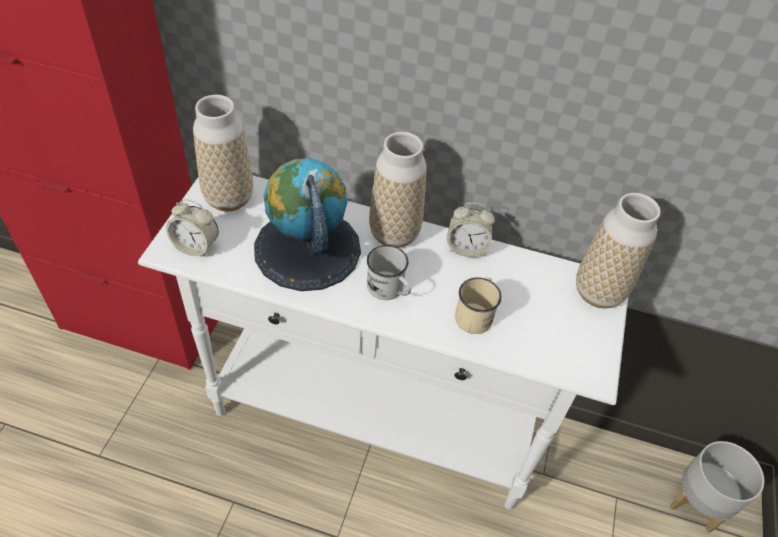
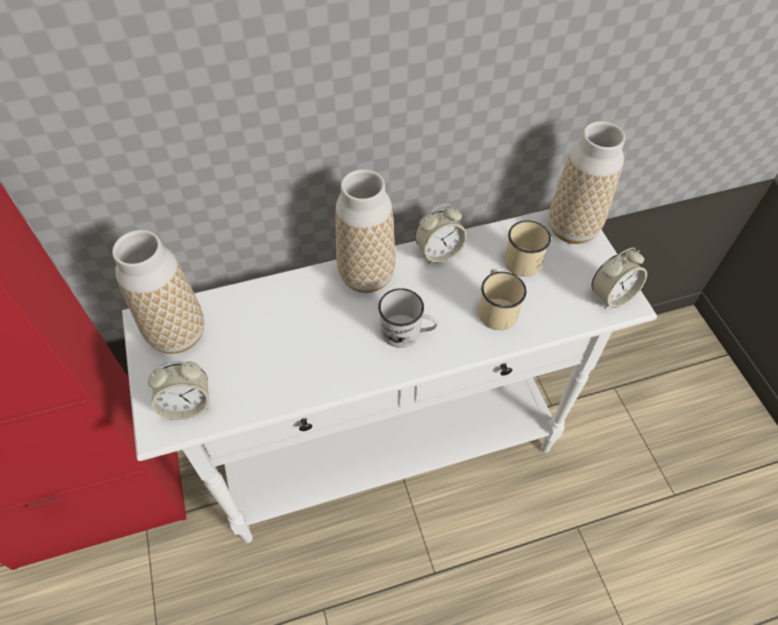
camera: 30 degrees left, 5 degrees up
globe [254,158,361,291] -> none
grey planter [670,441,764,533] -> none
none -> beige mug [504,219,551,277]
none -> alarm clock [591,247,647,309]

